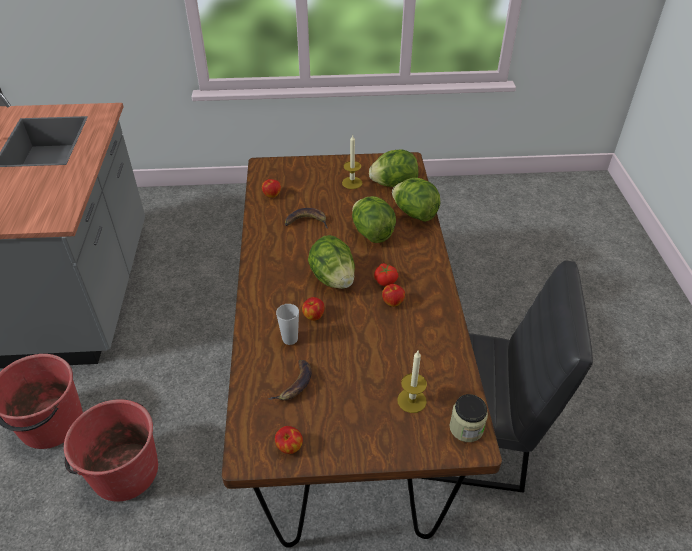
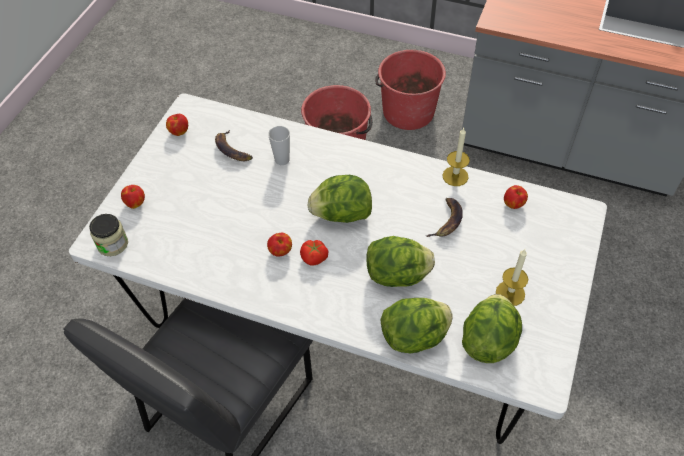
camera: 115 degrees right, 10 degrees up
brown dining table [222,152,502,548] -> white dining table [69,93,607,444]
apple [302,297,325,321] -> apple moved to [121,185,145,209]
candle [397,351,427,413] -> candle moved to [443,128,470,186]

